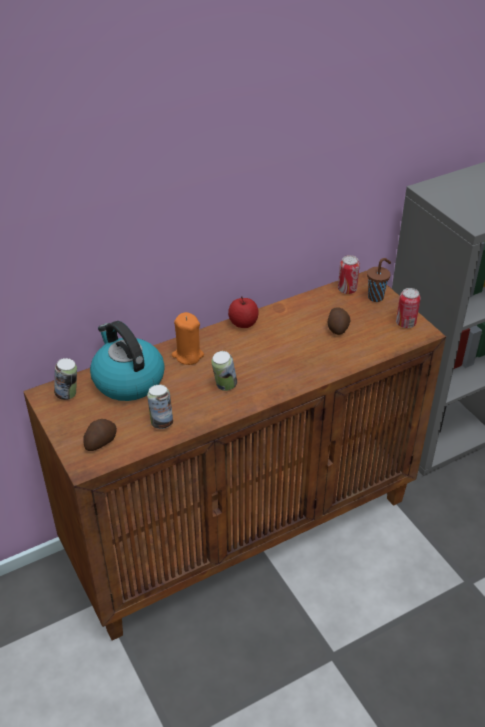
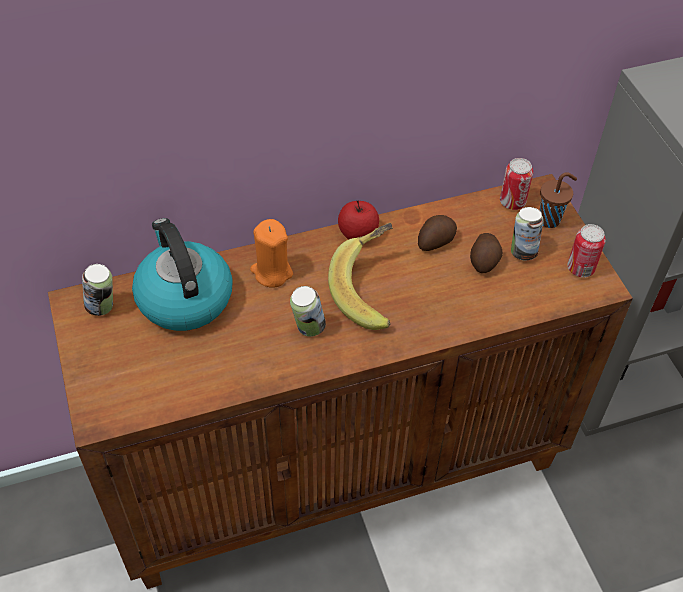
camera: 10 degrees right, 10 degrees up
potato [83,419,117,451] -> potato moved to [418,215,457,251]
can [147,385,173,429] -> can moved to [511,207,544,261]
none -> banana [328,223,393,330]

